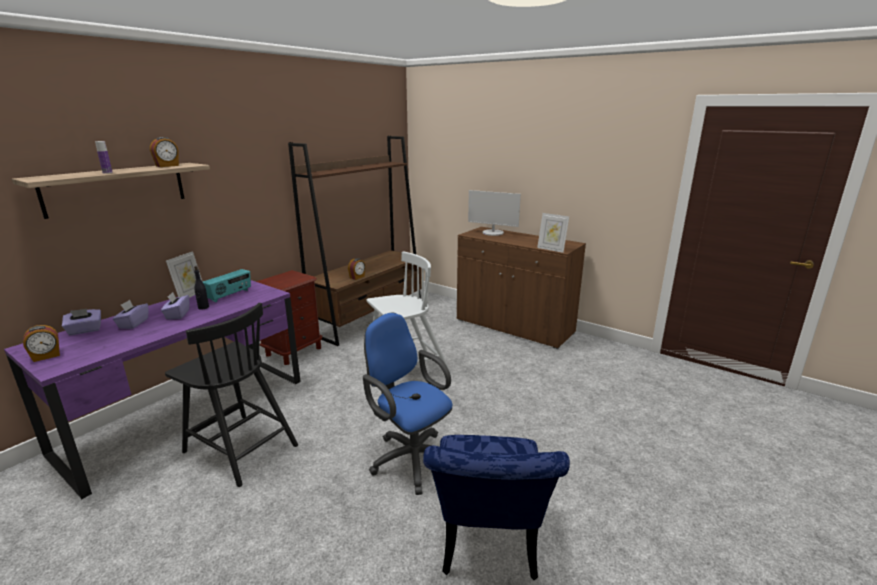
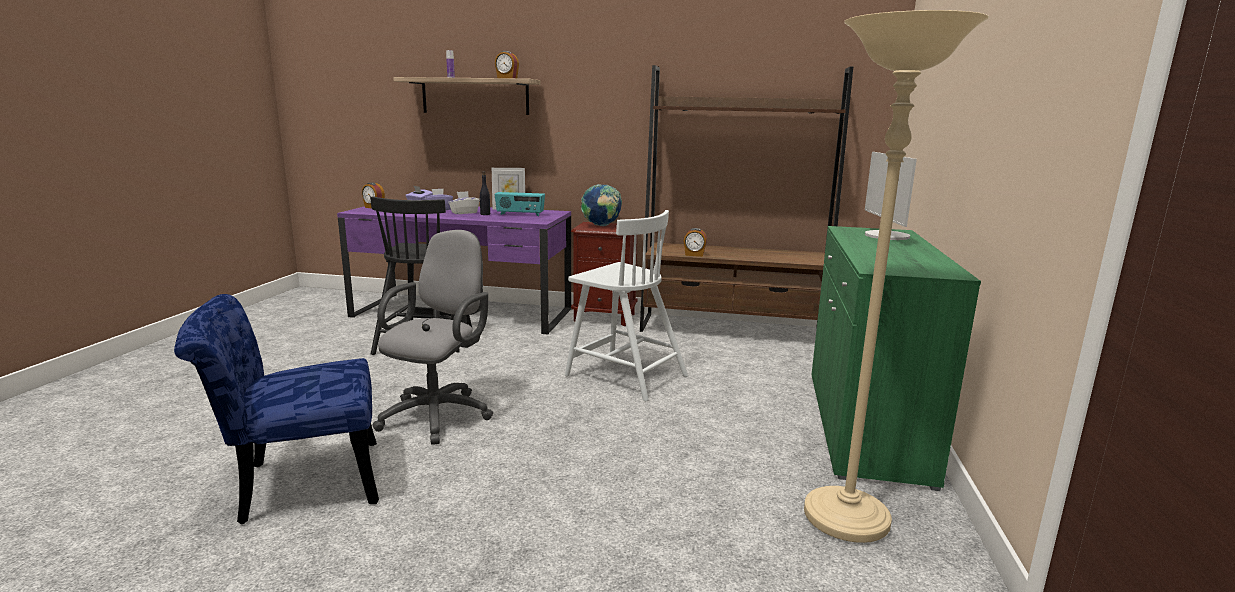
camera: 65 degrees right, 5 degrees down
purple tissue box [161,292,190,320] -> white tissue box [448,191,479,214]
blue office chair [363,313,452,495] -> grey office chair [372,230,493,445]
brown cabinet [457,227,586,349] -> green cabinet [811,226,981,491]
picture frame [537,213,569,253] -> none
none -> globe [581,184,622,226]
none -> beige floor lamp [804,10,989,543]

